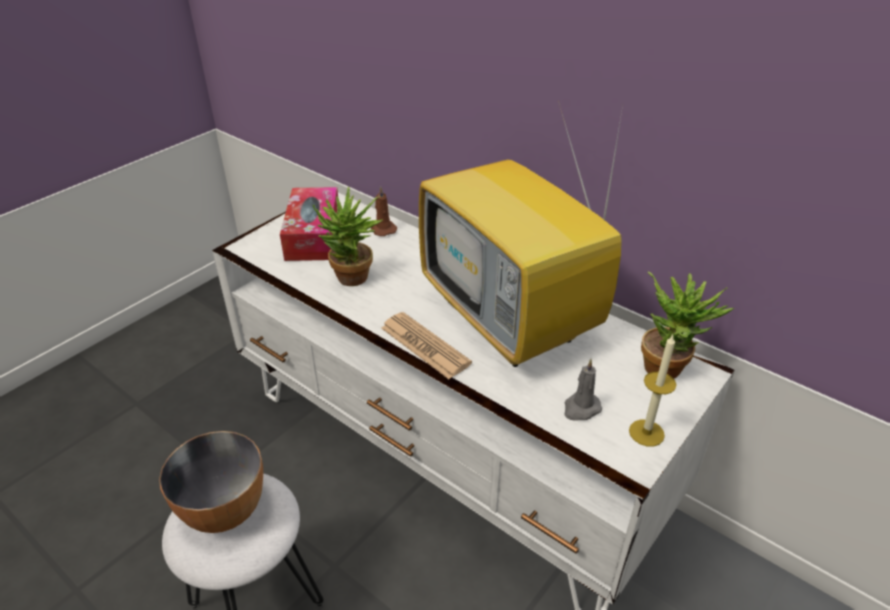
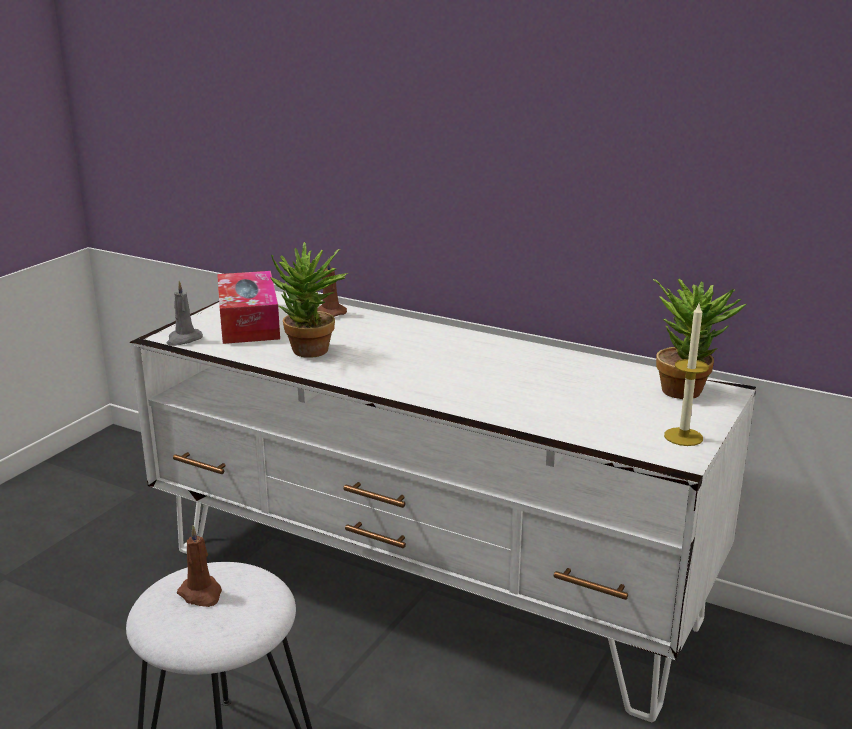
camera: 10 degrees left, 15 degrees down
bowl [159,431,263,533] -> brown candle [177,525,222,607]
newspaper [381,312,472,379] -> none
television [419,101,623,367] -> none
grey candle [564,359,602,421] -> grey candle moved to [166,281,203,346]

